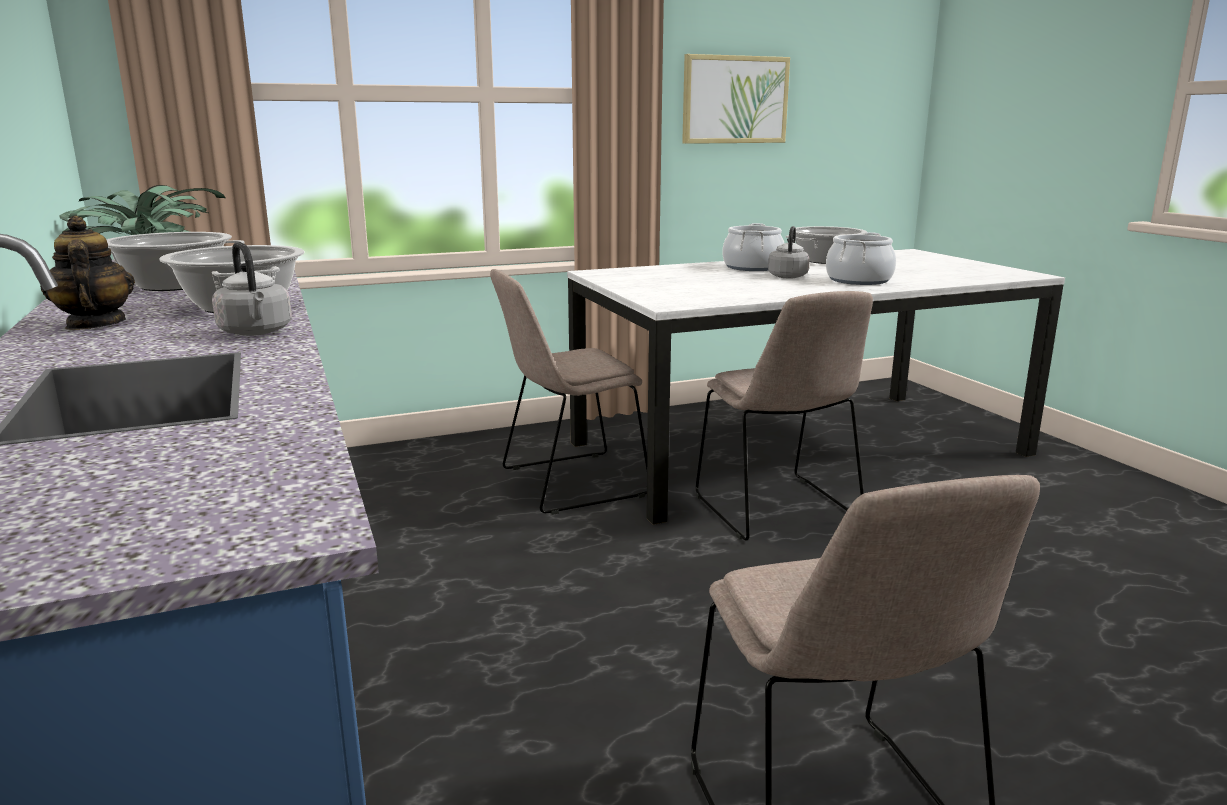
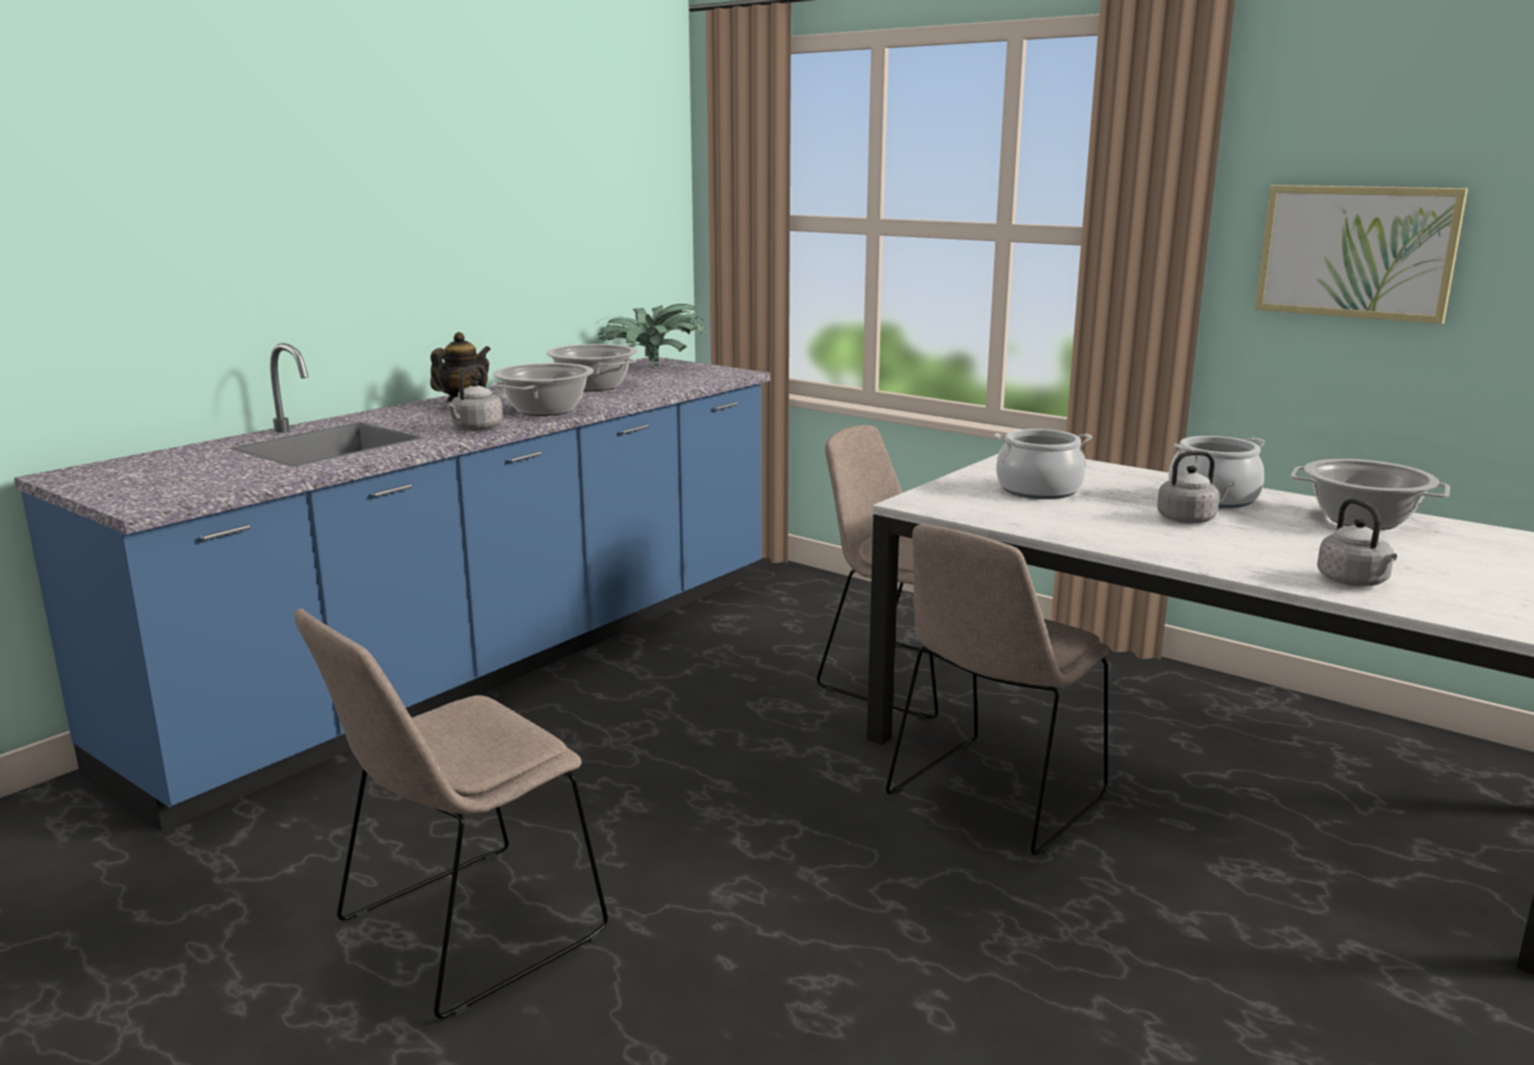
camera: 60 degrees right, 0 degrees up
cooking pot [826,232,896,285] -> cooking pot moved to [994,429,1092,499]
none -> grey kettle [1317,499,1397,586]

